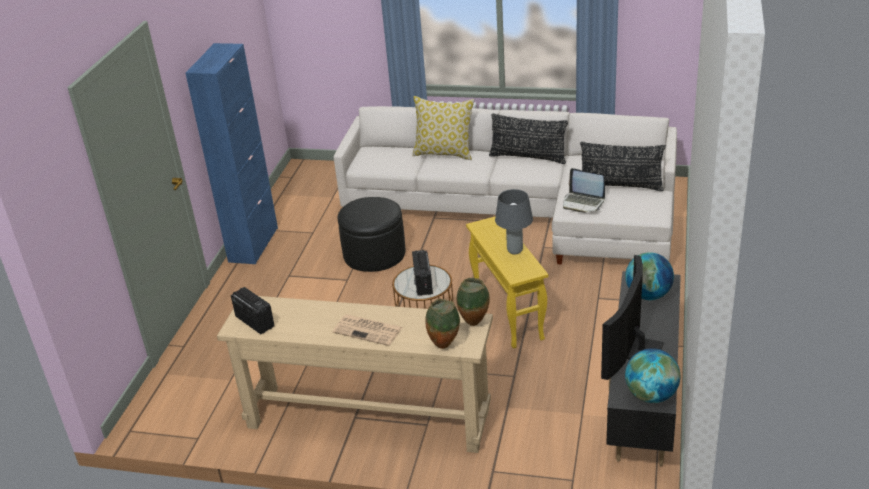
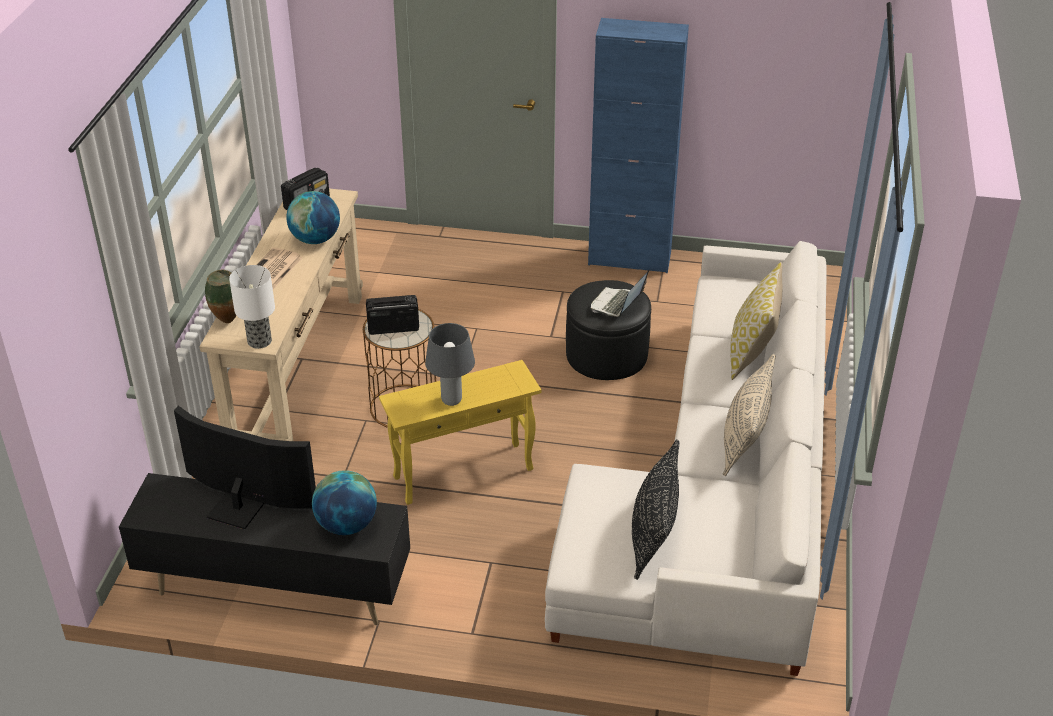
camera: 85 degrees right, 5 degrees up
vase [457,278,490,326] -> table lamp [229,265,275,349]
black pillow [489,113,568,164] -> beige pillow [723,354,776,476]
laptop [563,168,605,213] -> laptop moved to [591,270,649,317]
globe [625,348,680,403] -> globe moved to [286,191,340,244]

